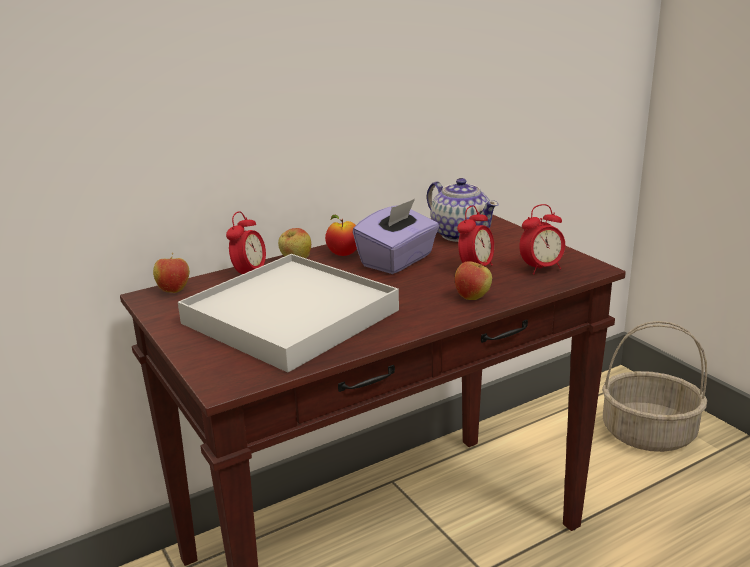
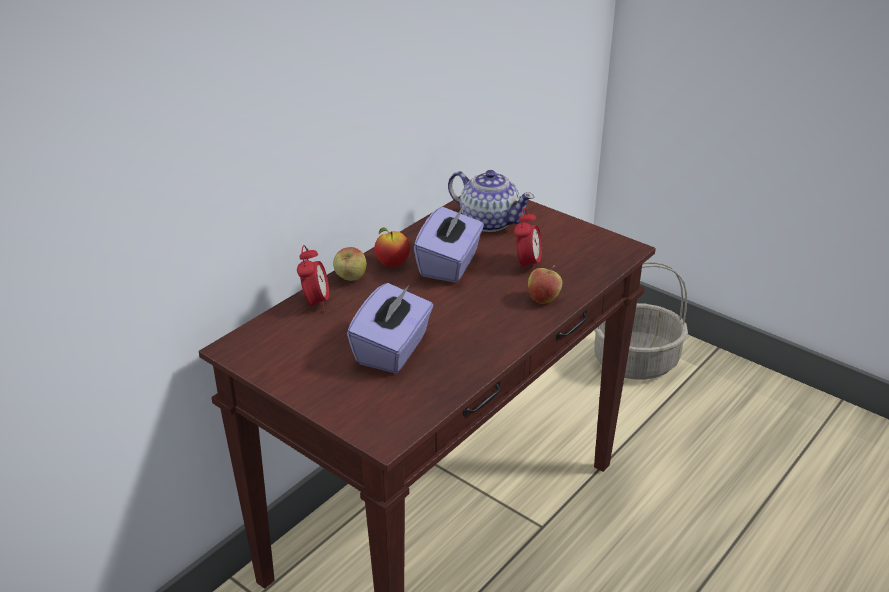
camera: 20 degrees left, 10 degrees up
apple [153,253,190,293] -> none
white tray [178,254,399,373] -> purple tissue box [347,283,433,373]
alarm clock [519,204,565,274] -> none

